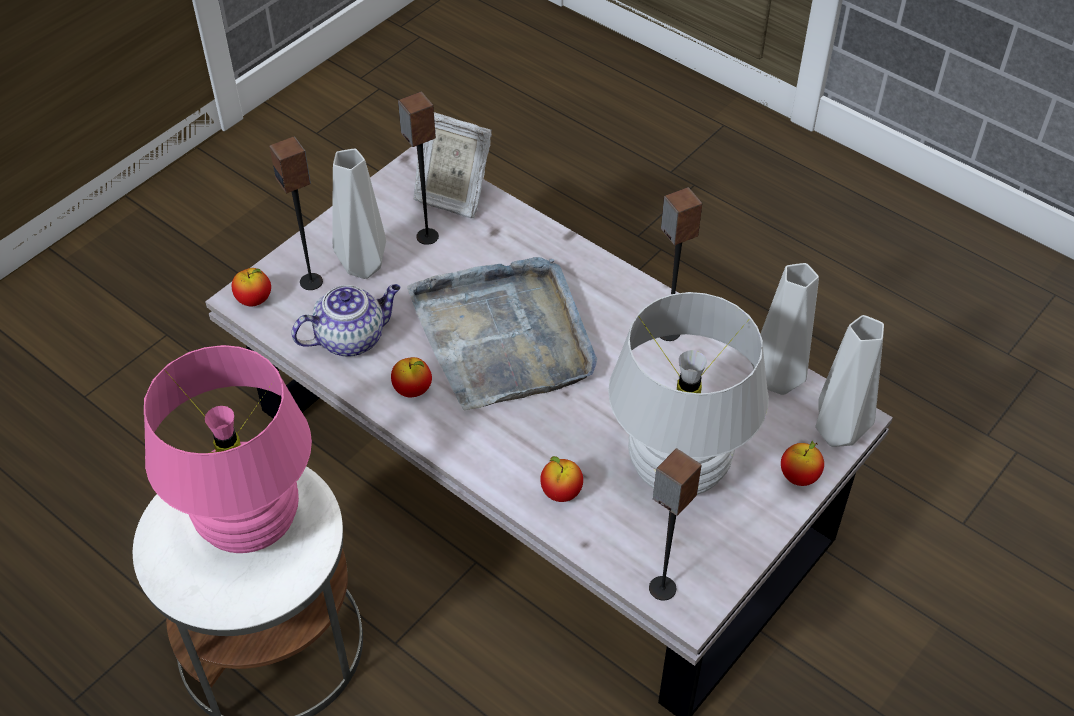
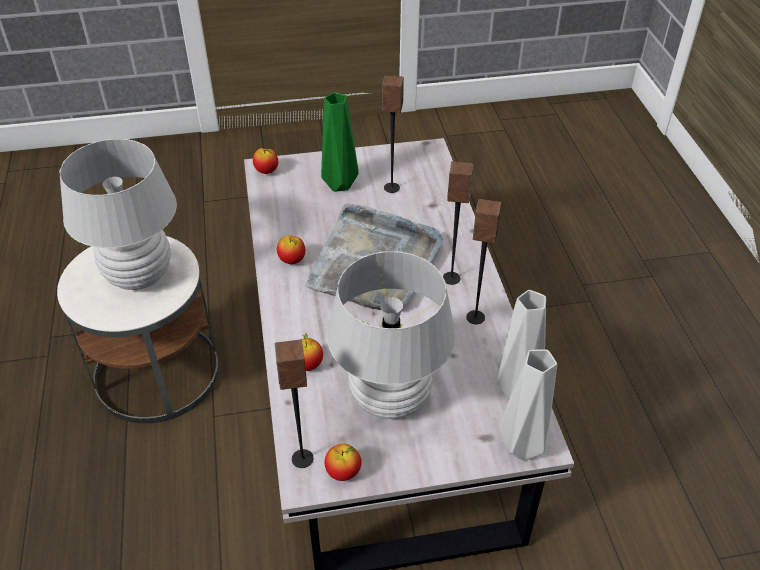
camera: 40 degrees right, 5 degrees down
pink table lamp [144,345,312,553] -> white table lamp [59,139,177,290]
speaker [269,136,323,290] -> speaker moved to [443,161,473,285]
teapot [291,284,400,357] -> none
grey vase [333,149,386,279] -> green vase [321,92,359,192]
picture frame [414,112,492,218] -> none
apple [781,441,824,486] -> apple moved to [325,444,362,481]

